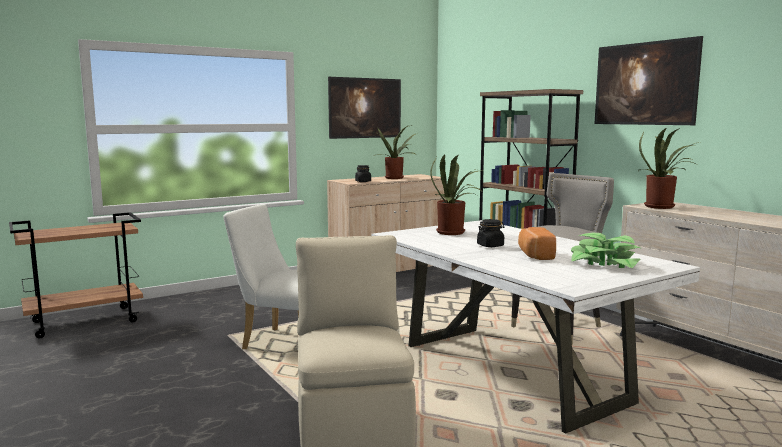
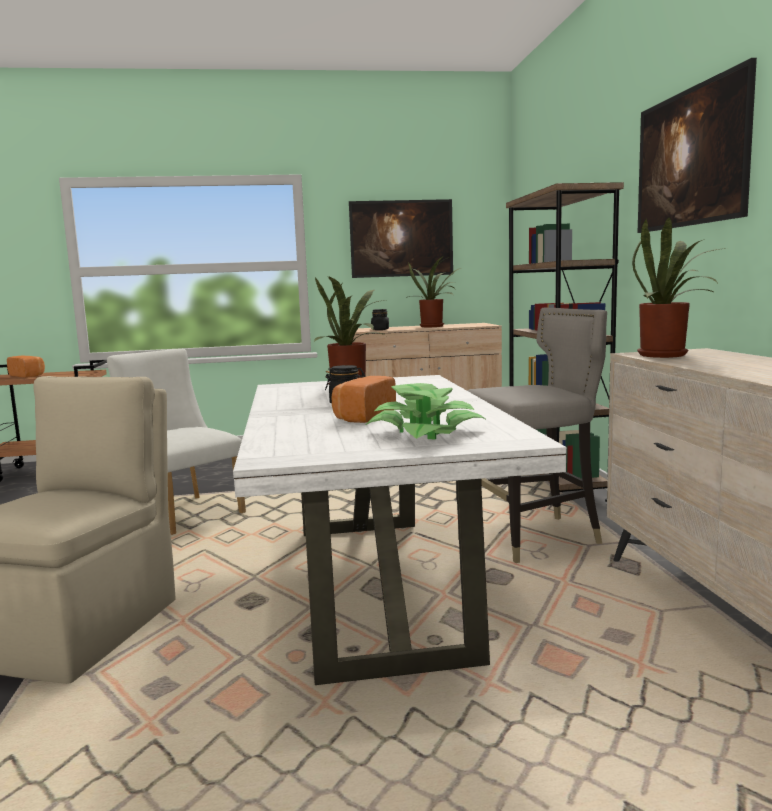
camera: 25 degrees right, 0 degrees up
none -> bread [7,356,45,378]

